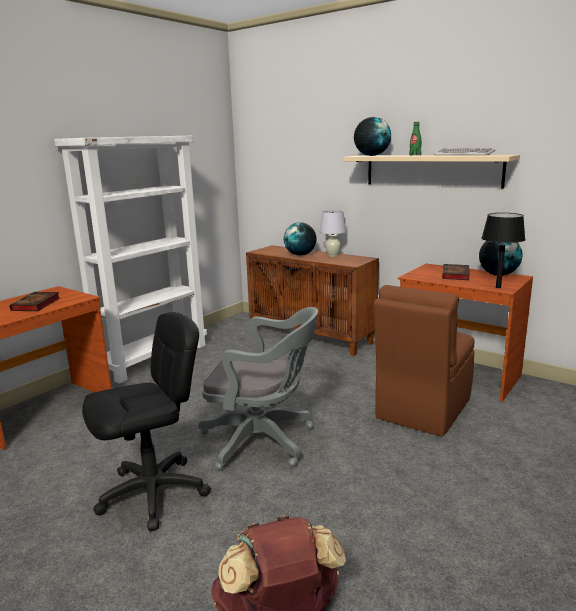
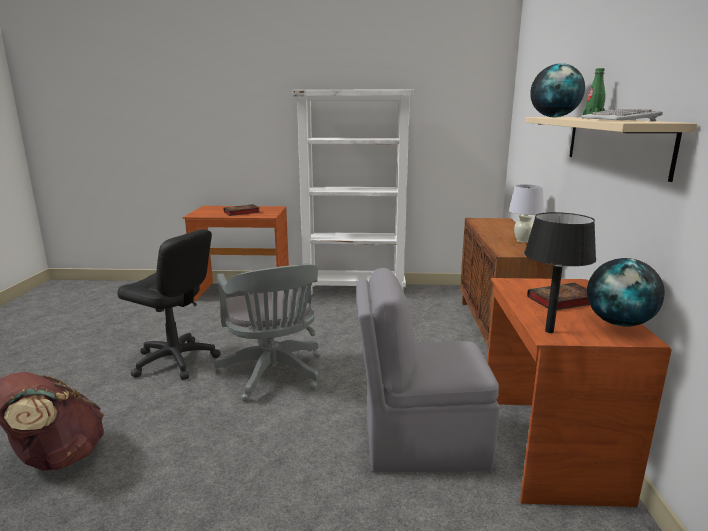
camera: 55 degrees right, 0 degrees up
globe [284,222,317,256] -> none
brown chair [374,285,475,437] -> grey chair [356,268,499,472]

